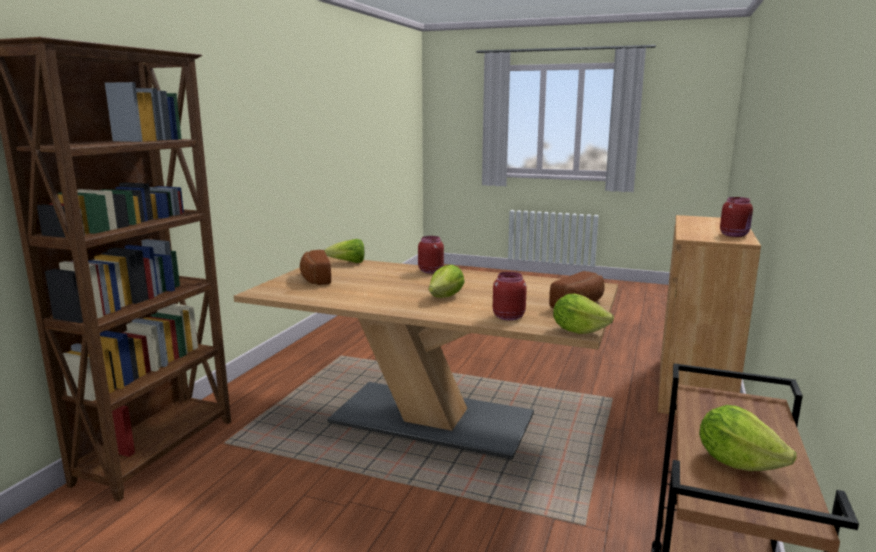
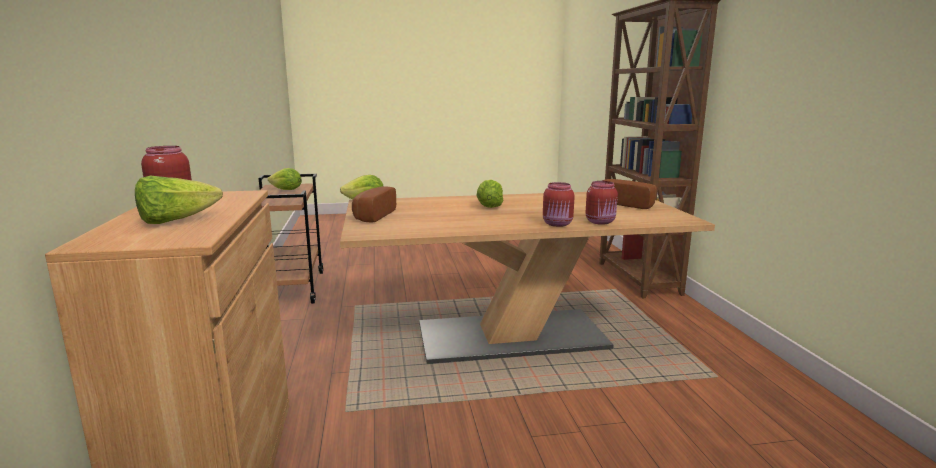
camera: 150 degrees right, 0 degrees up
lettuce [324,239,364,263] -> lettuce moved to [135,176,223,224]
red jar [493,272,527,321] -> red jar moved to [585,181,618,225]

